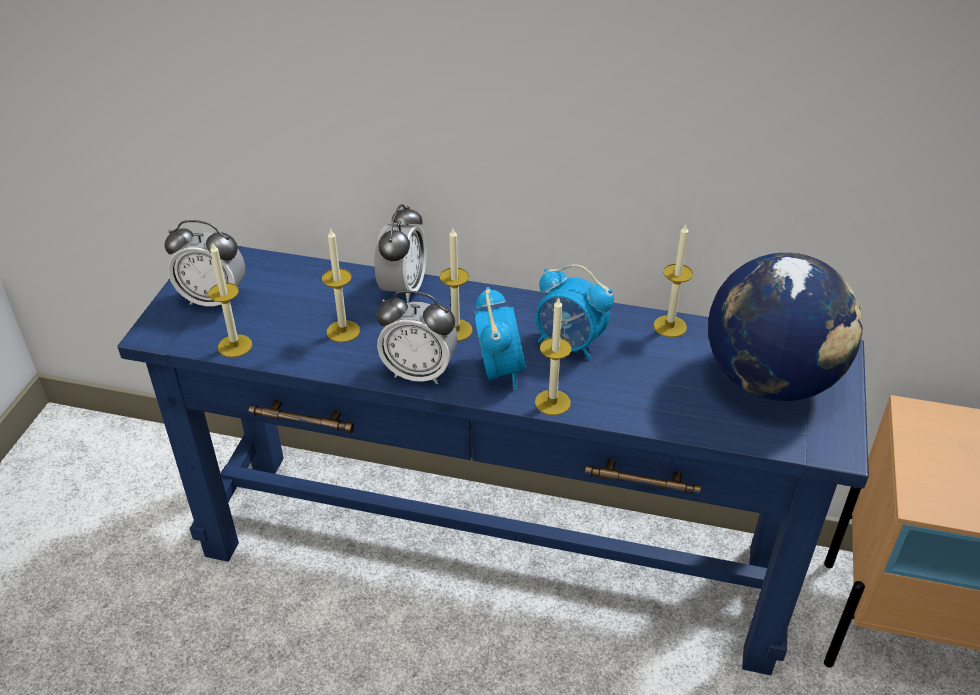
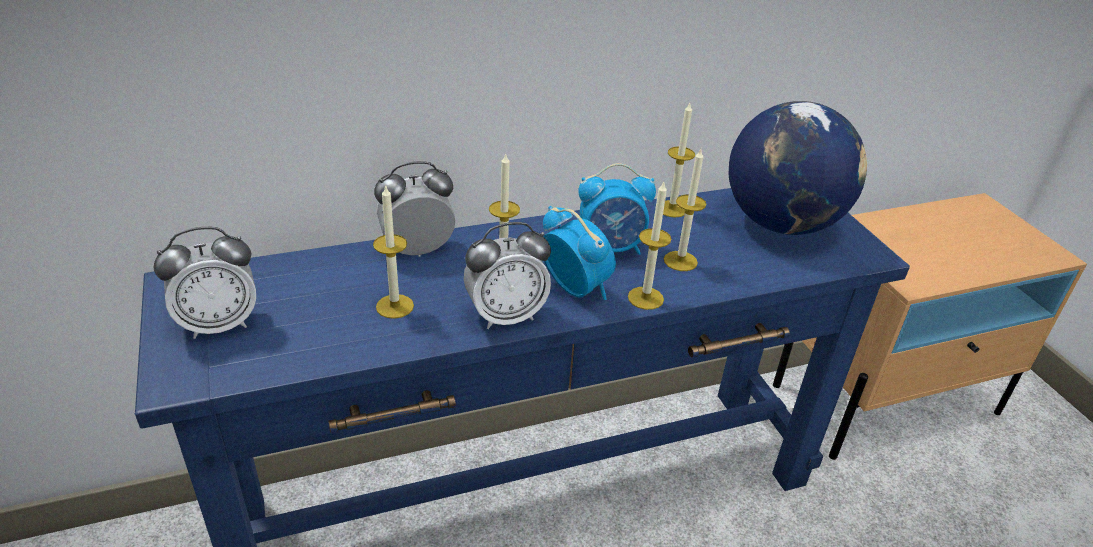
camera: 35 degrees left, 5 degrees down
candle [208,242,252,357] -> candle moved to [664,149,706,271]
alarm clock [374,204,426,302] -> alarm clock turned 90 degrees counterclockwise [374,161,455,257]

